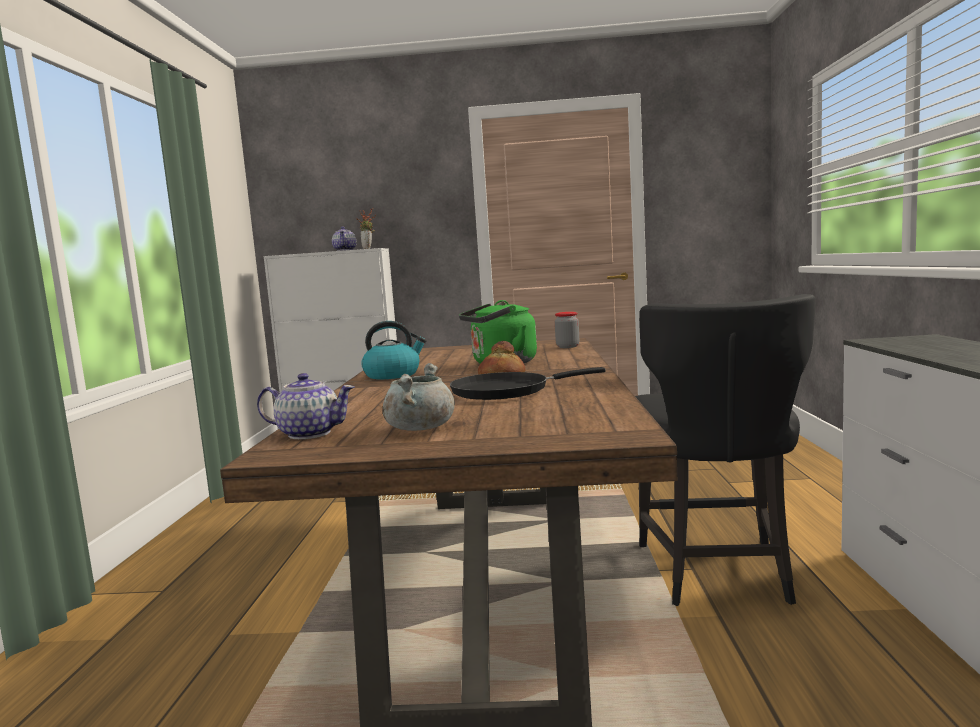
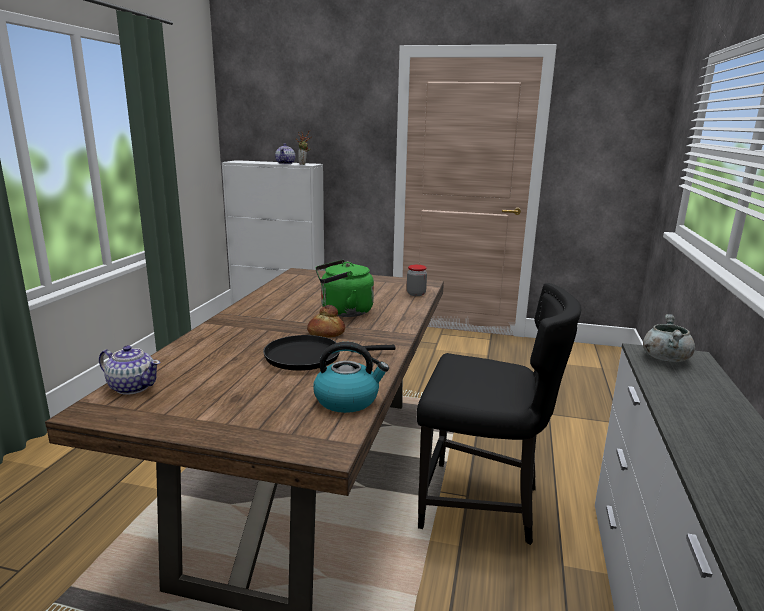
camera: 10 degrees right, 10 degrees up
kettle [361,321,426,379] -> kettle moved to [313,342,389,413]
grey cooking pot [383,363,455,431] -> grey cooking pot moved to [643,314,695,362]
black chair [635,294,816,606] -> black chair turned 90 degrees counterclockwise [417,283,581,545]

